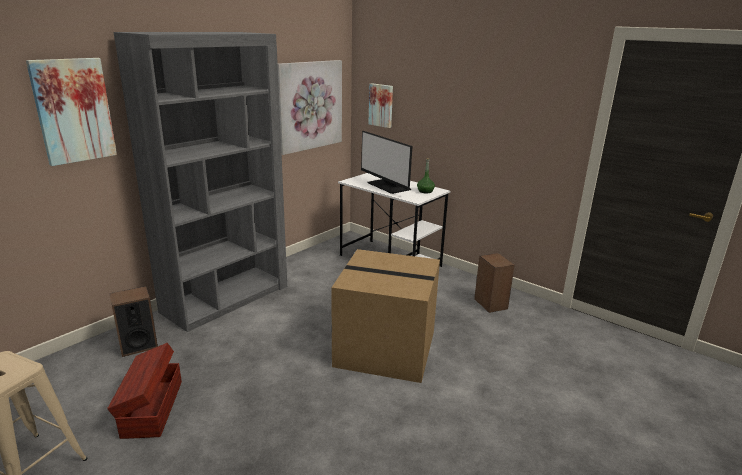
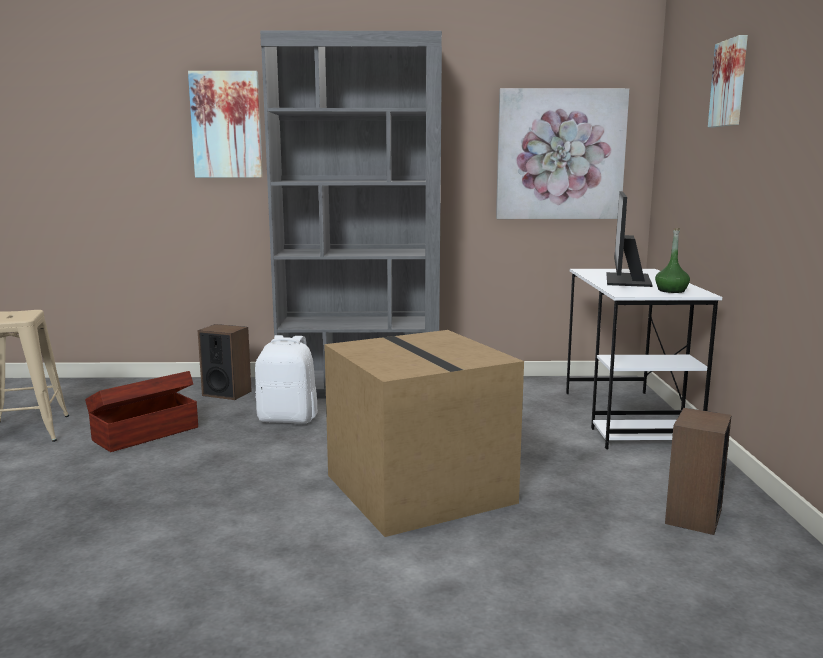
camera: 50 degrees right, 10 degrees down
picture [369,83,393,128] -> picture moved to [708,35,748,127]
none -> white backpack [255,335,318,423]

